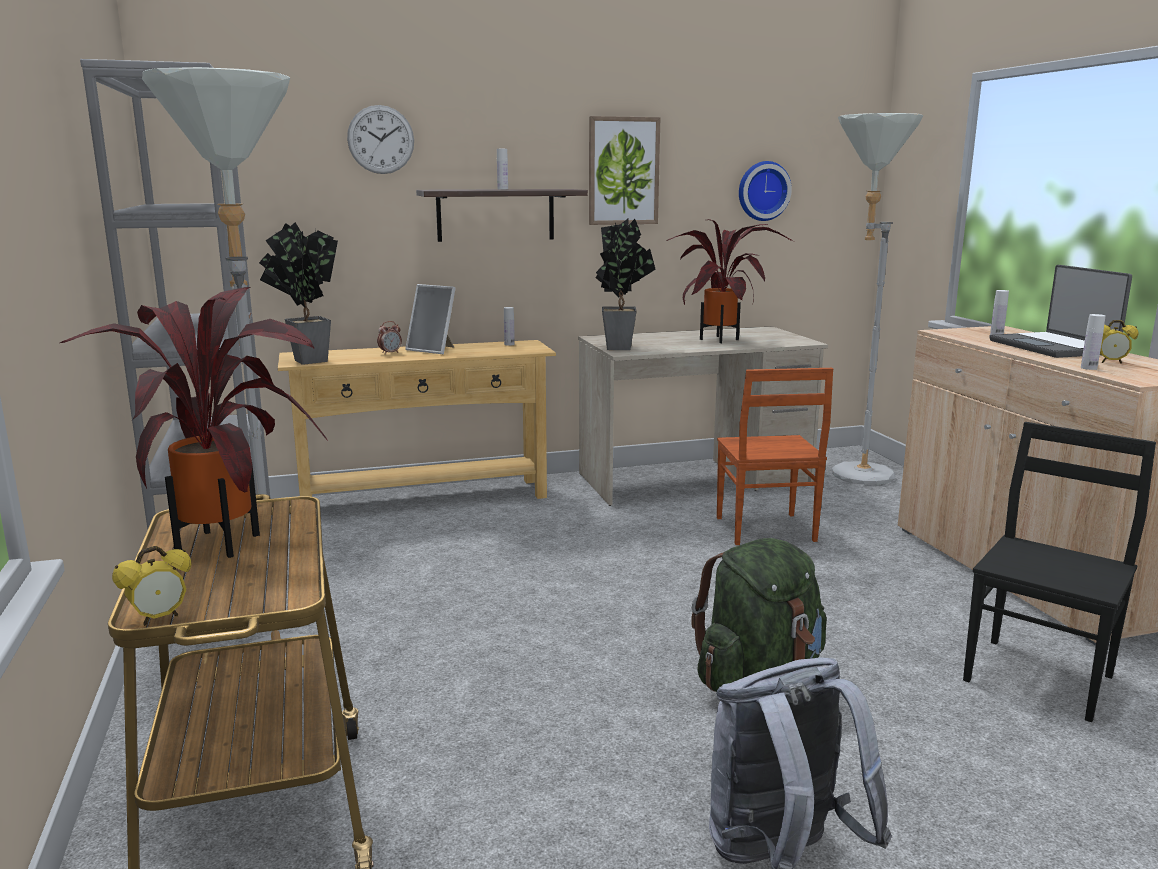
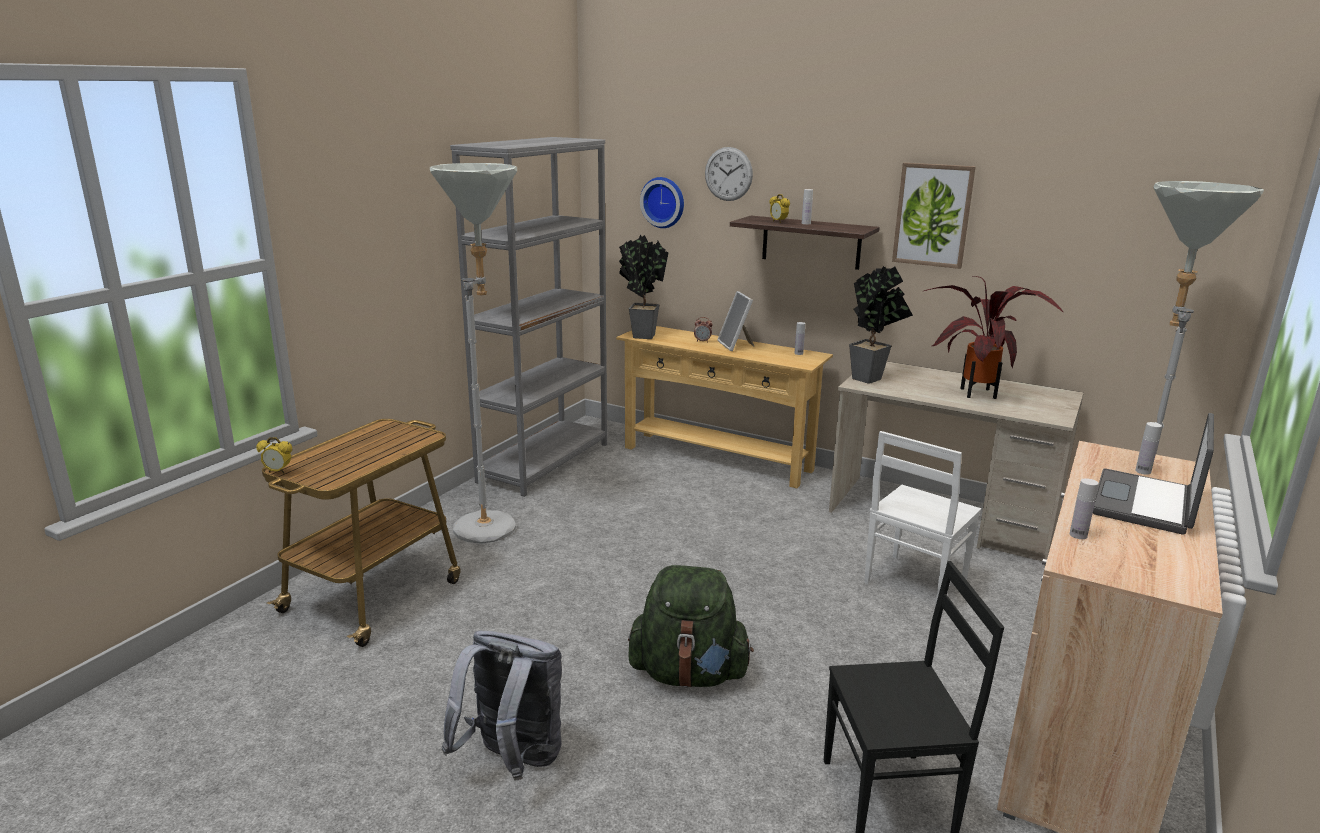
camera: 45 degrees right, 5 degrees up
potted plant [60,287,328,558] -> none
brown chair [717,368,833,545] -> white chair [864,431,981,603]
wall clock [739,161,792,221] -> wall clock moved to [640,177,684,228]
alarm clock [1100,320,1138,364] -> alarm clock moved to [769,194,790,223]

